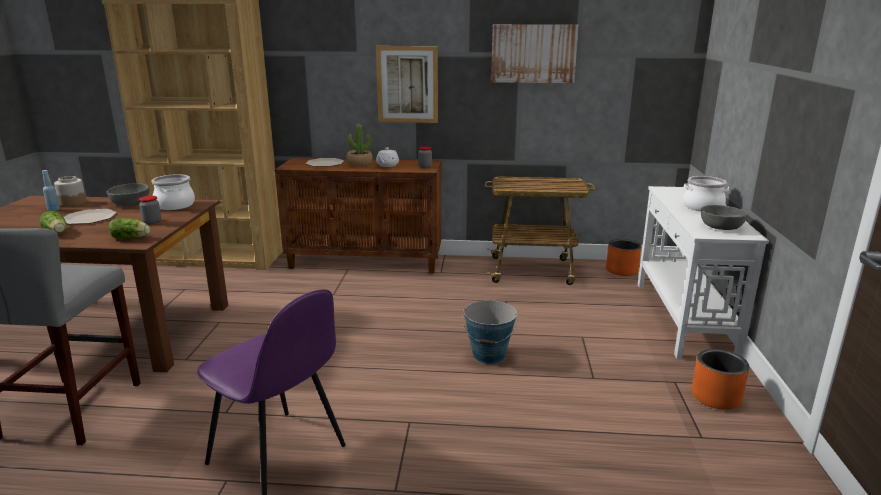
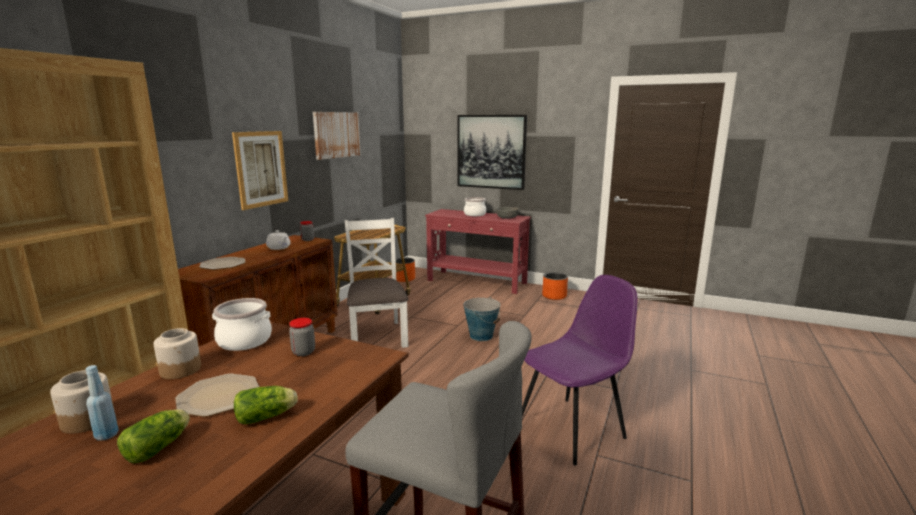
camera: 70 degrees left, 5 degrees down
grey bowl [107,183,149,206] -> jar [154,328,201,379]
lettuce [109,218,150,239] -> lettuce moved to [117,409,190,463]
potted plant [346,124,373,166] -> none
white console table [638,186,769,359] -> red console table [425,209,531,294]
none -> white chair [345,218,408,348]
none -> picture [458,115,527,190]

